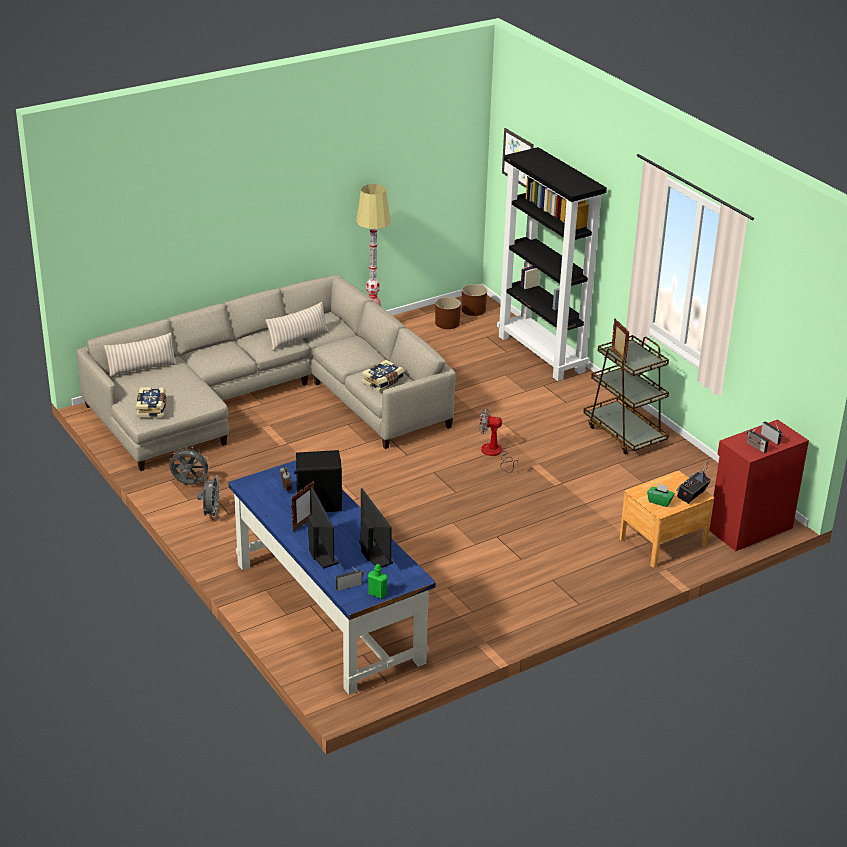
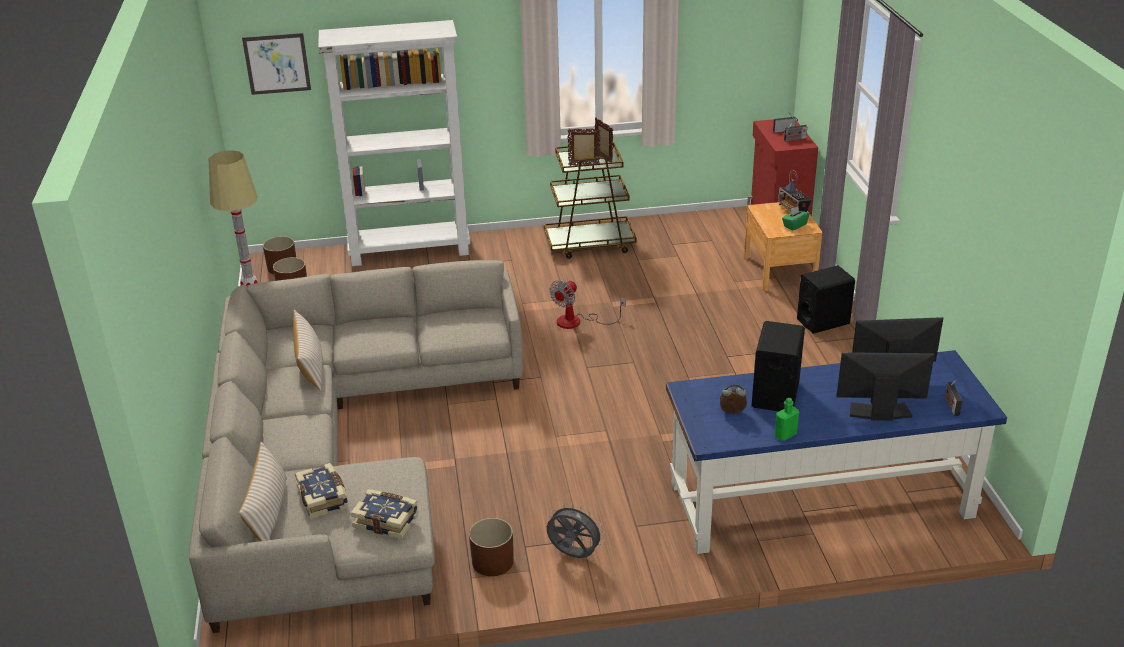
camera: 65 degrees left, 0 degrees up
grey fan [169,446,211,485] -> brown planter [469,518,514,576]
picture frame [291,481,315,532] -> picture frame moved to [595,117,613,162]
book [362,360,404,391] -> book moved to [295,463,348,519]
green bottle [368,564,387,599] -> green bottle moved to [775,398,799,441]
black bookcase [497,147,607,381] -> white bookcase [318,20,470,266]
none -> black speaker [797,265,855,334]

